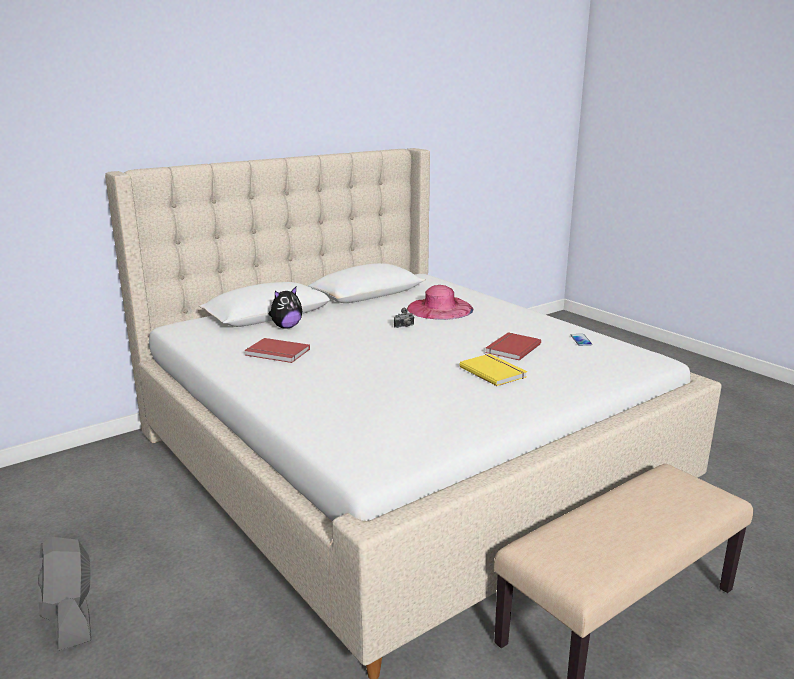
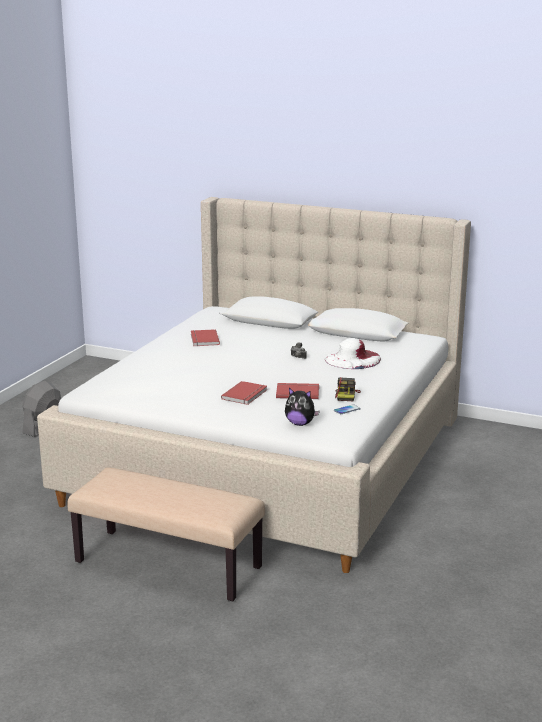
camera: 60 degrees right, 0 degrees up
plush toy [268,287,302,329] -> plush toy moved to [285,388,320,426]
pink hat [407,285,474,320] -> white hat [324,338,381,369]
yellow book [459,354,527,386] -> red book [221,381,267,405]
none -> camera [335,377,361,401]

